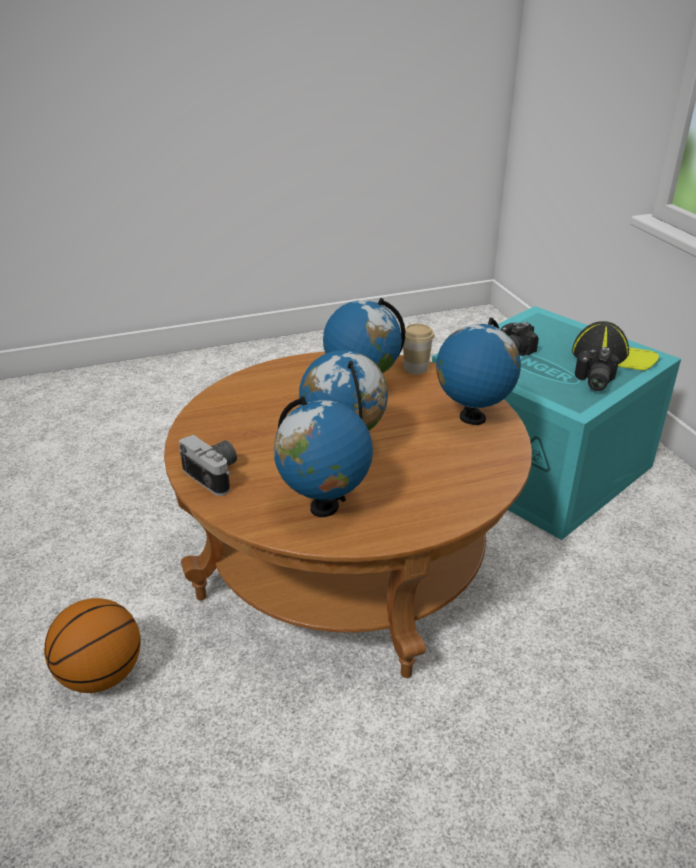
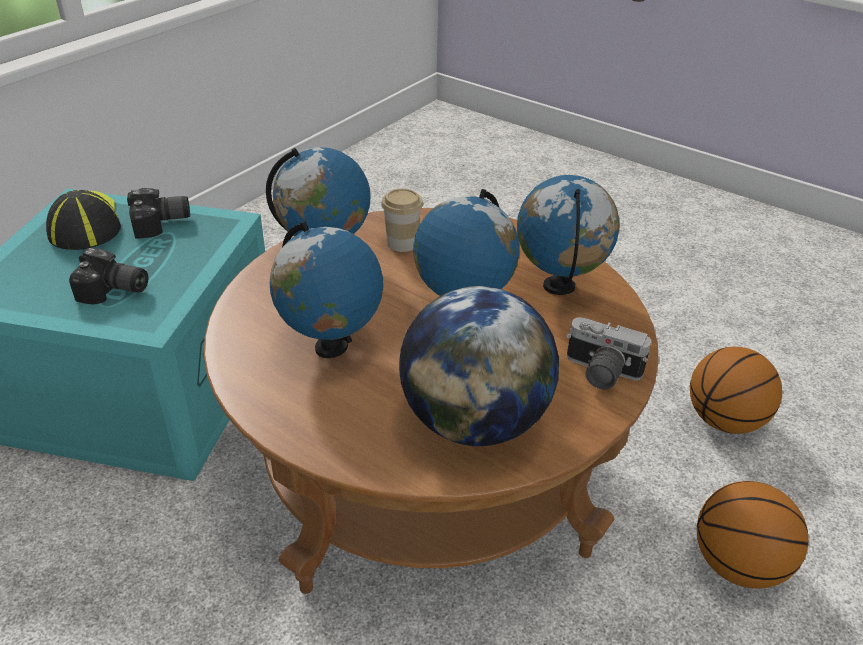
camera: 125 degrees left, 5 degrees up
camera [179,435,237,496] -> camera turned 75 degrees counterclockwise [566,317,651,390]
cup [403,324,435,374] -> cup moved to [381,188,423,252]
none -> globe [399,286,559,446]
none -> basketball [690,347,782,434]

